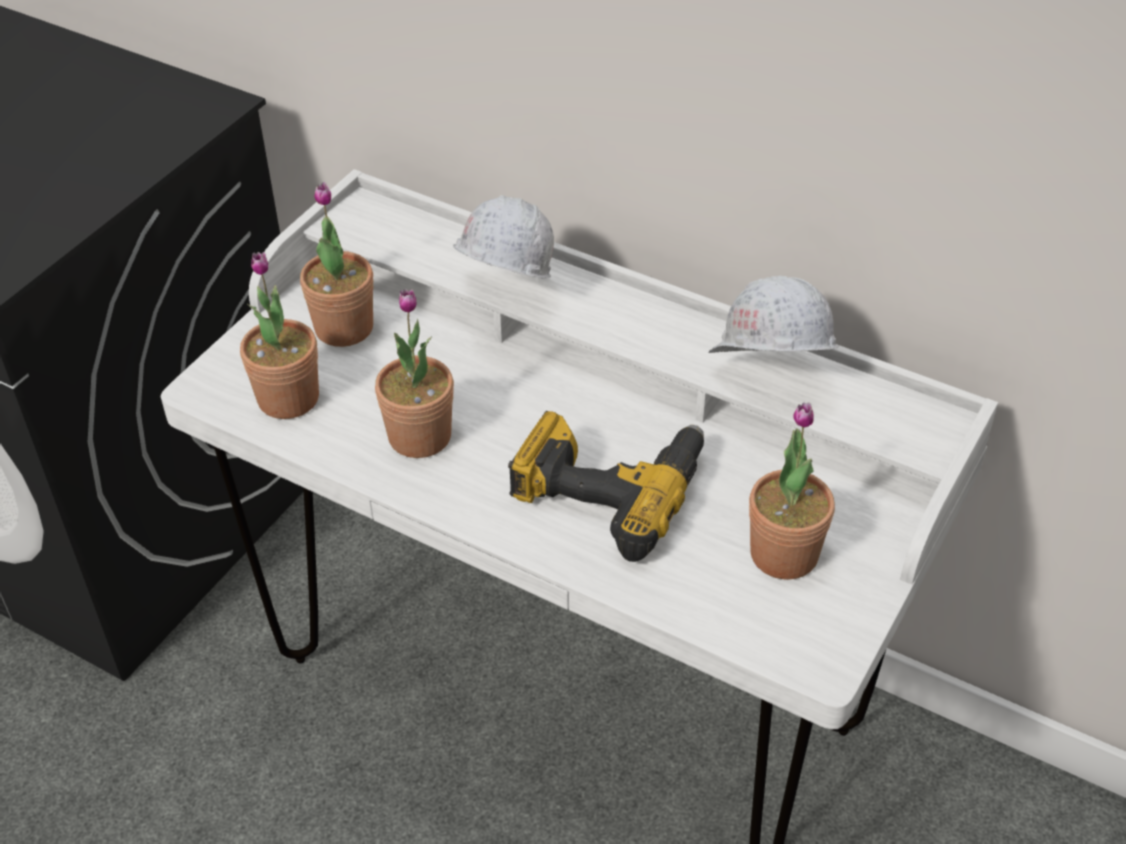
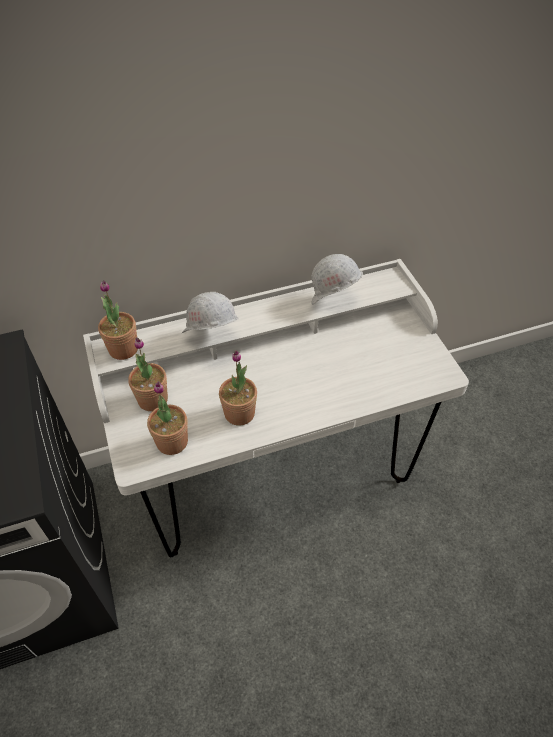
camera: 50 degrees left, 5 degrees up
power drill [508,411,704,562] -> none
potted plant [749,403,835,580] -> potted plant moved to [98,280,138,360]

